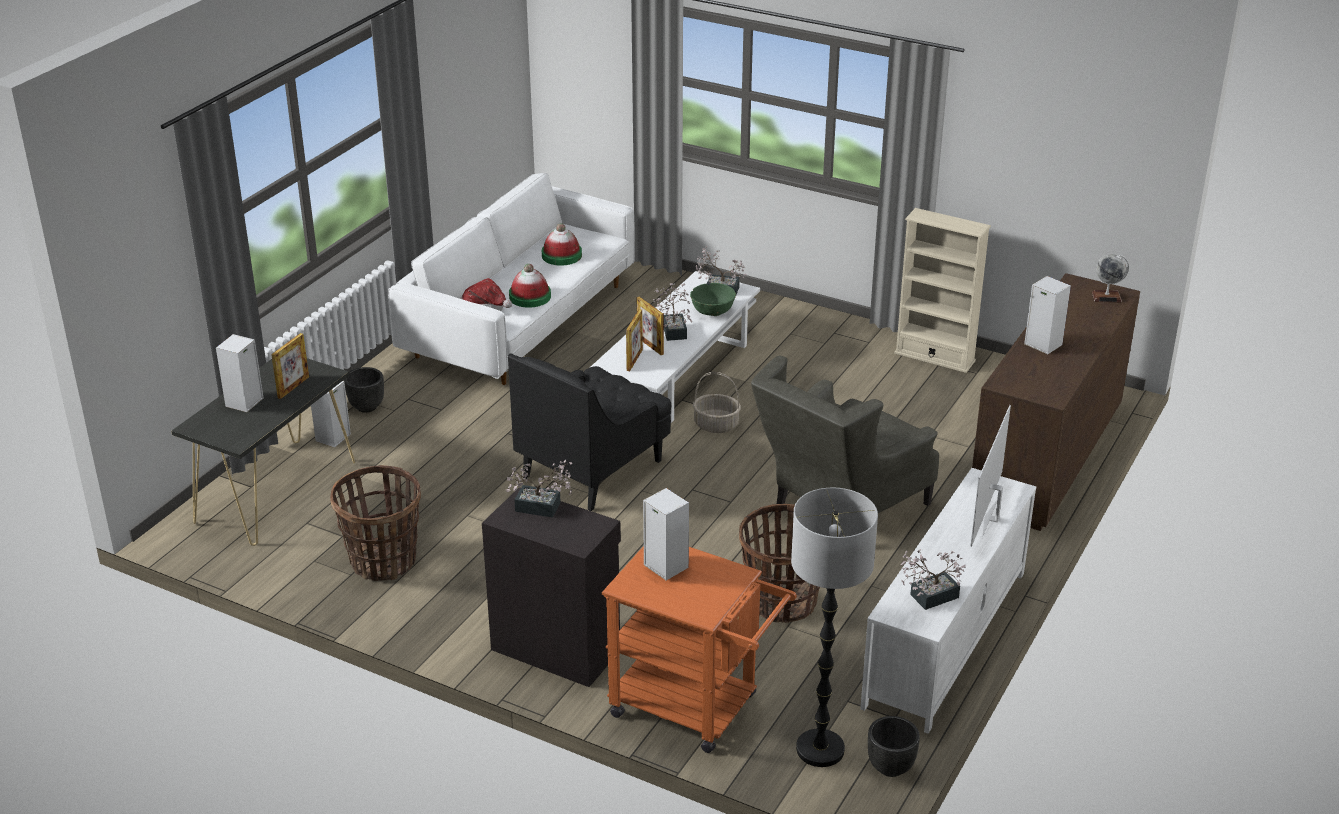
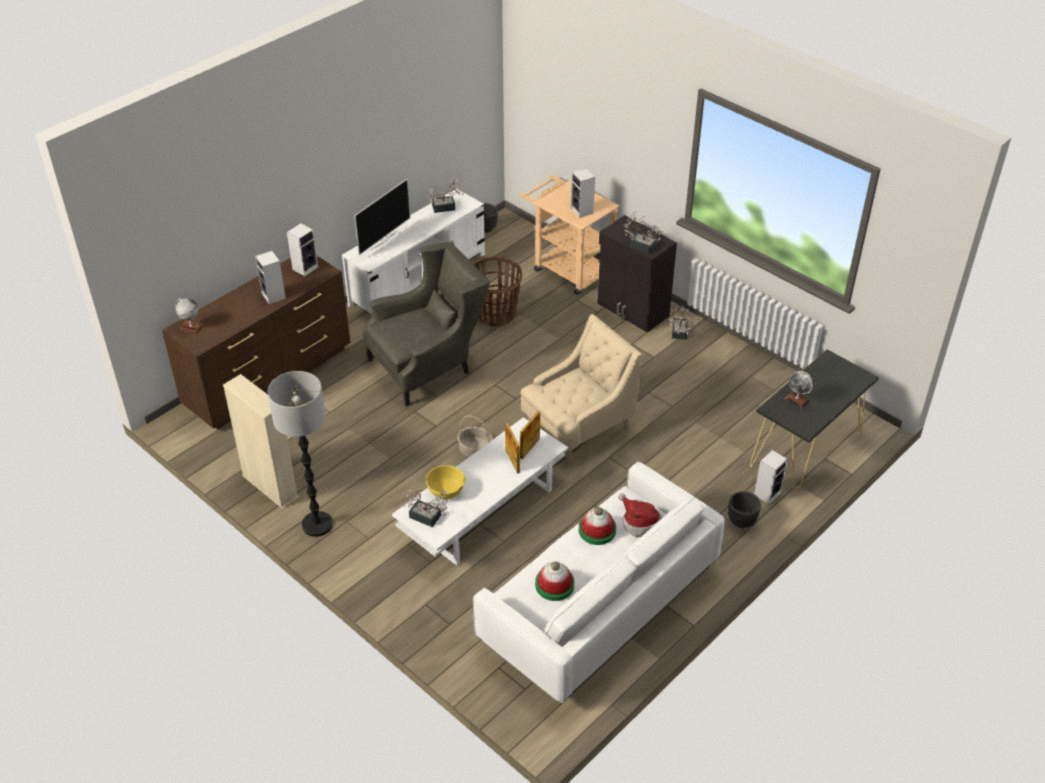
camera: 165 degrees left, 10 degrees up
speaker [216,334,264,412] -> speaker moved to [287,223,318,276]
picture frame [271,333,309,399] -> globe [784,371,813,409]
basket [330,465,421,581] -> none
black armchair [508,353,671,511] -> beige armchair [520,314,642,464]
orange cart [602,546,797,753] -> beige cart [520,175,619,295]
potted plant [653,283,692,341] -> potted plant moved to [669,305,695,339]
green bowl [690,283,736,316] -> yellow bowl [426,465,465,499]
floor lamp [791,488,878,767] -> floor lamp moved to [268,371,333,537]

